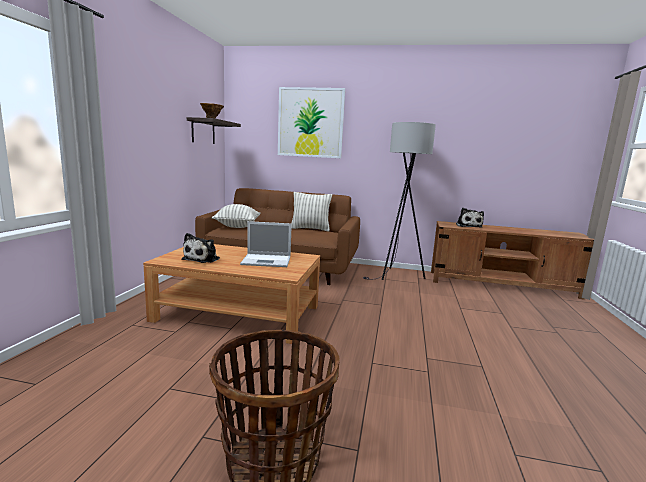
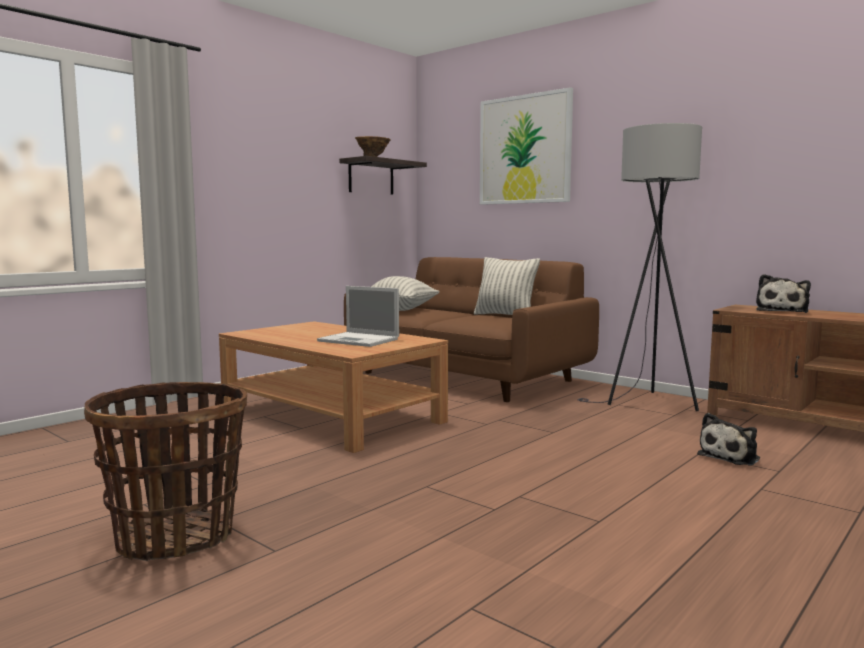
camera: 30 degrees right, 5 degrees down
plush toy [182,233,220,263] -> plush toy moved to [697,413,760,465]

